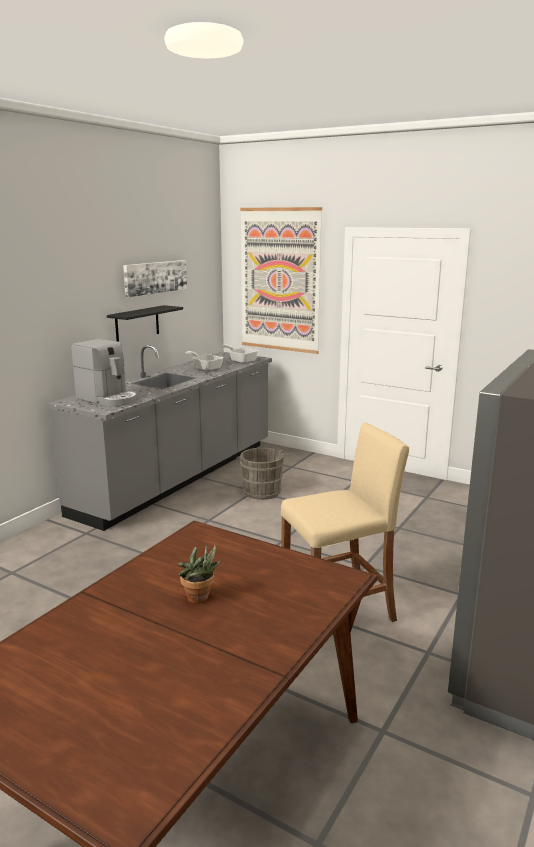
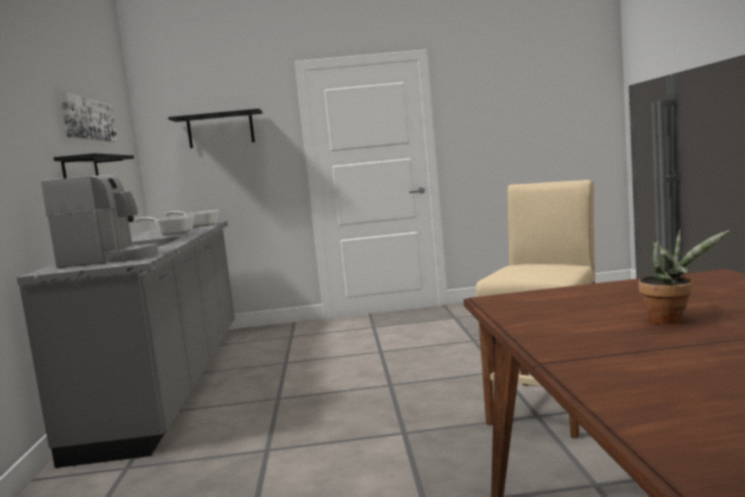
camera: 35 degrees left, 10 degrees down
grey bucket [236,448,284,500] -> none
picture [240,207,322,354] -> black shelf [168,109,263,148]

